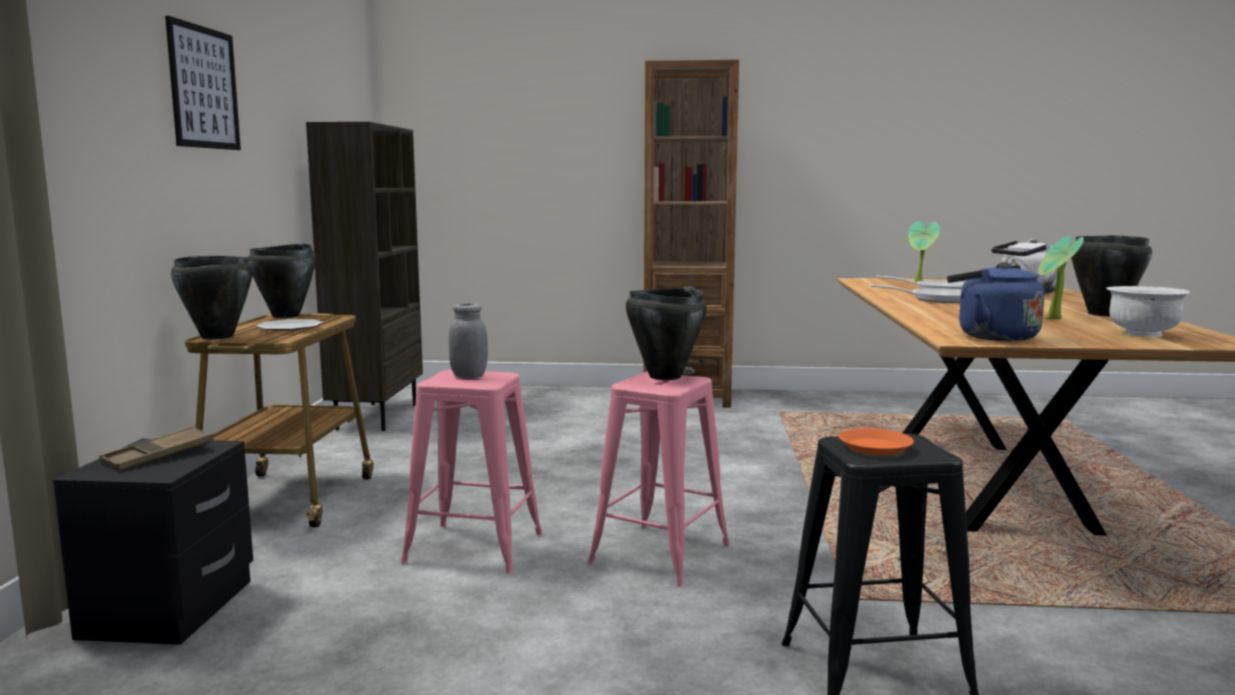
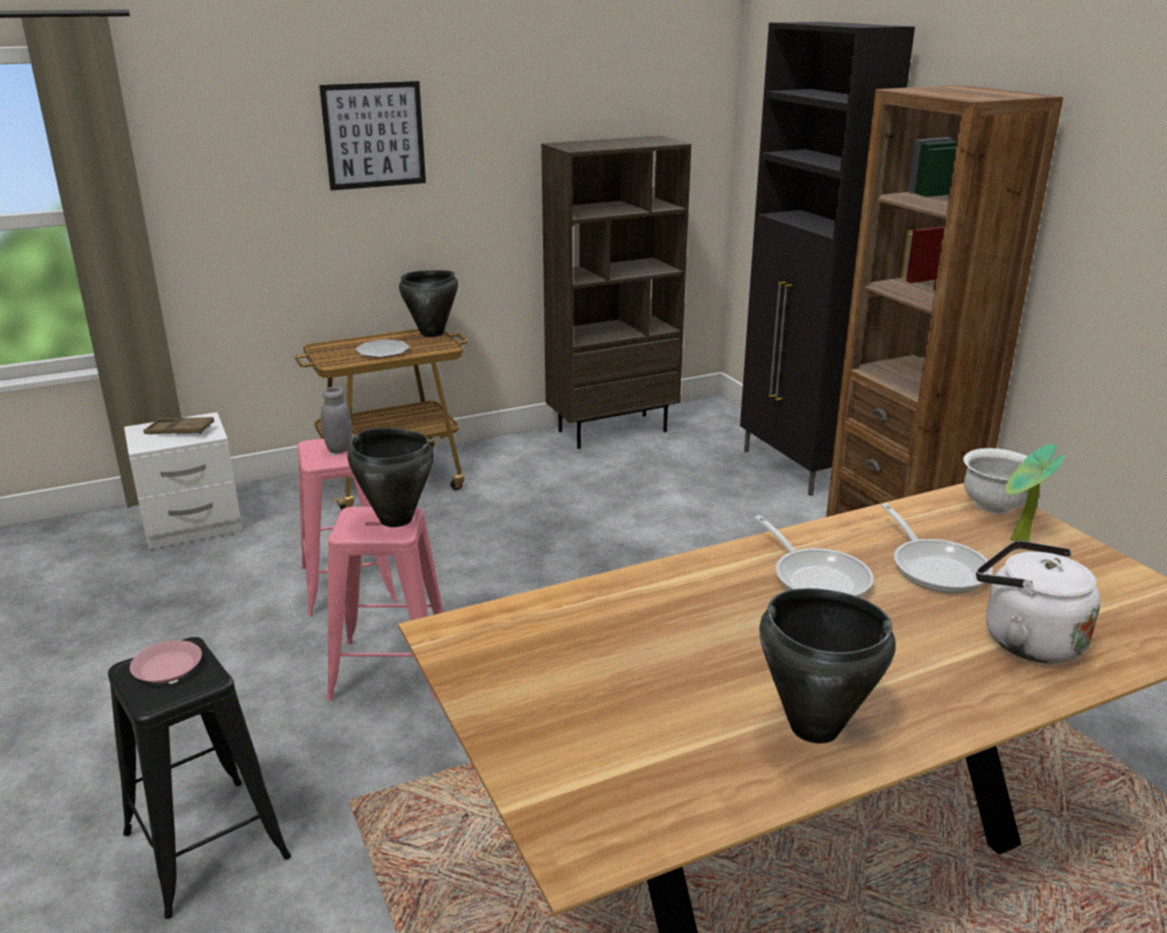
camera: 60 degrees right, 15 degrees up
black nightstand [53,439,253,645] -> white nightstand [124,412,242,550]
black cooking pot [171,256,253,340] -> none
orange plate [839,428,914,455] -> pink plate [130,640,202,683]
blue kettle [947,262,1045,341] -> none
potted plant [1038,236,1084,319] -> none
white bowl [1106,286,1190,337] -> white bowl moved to [963,448,1028,514]
none -> black cabinet [740,22,915,496]

